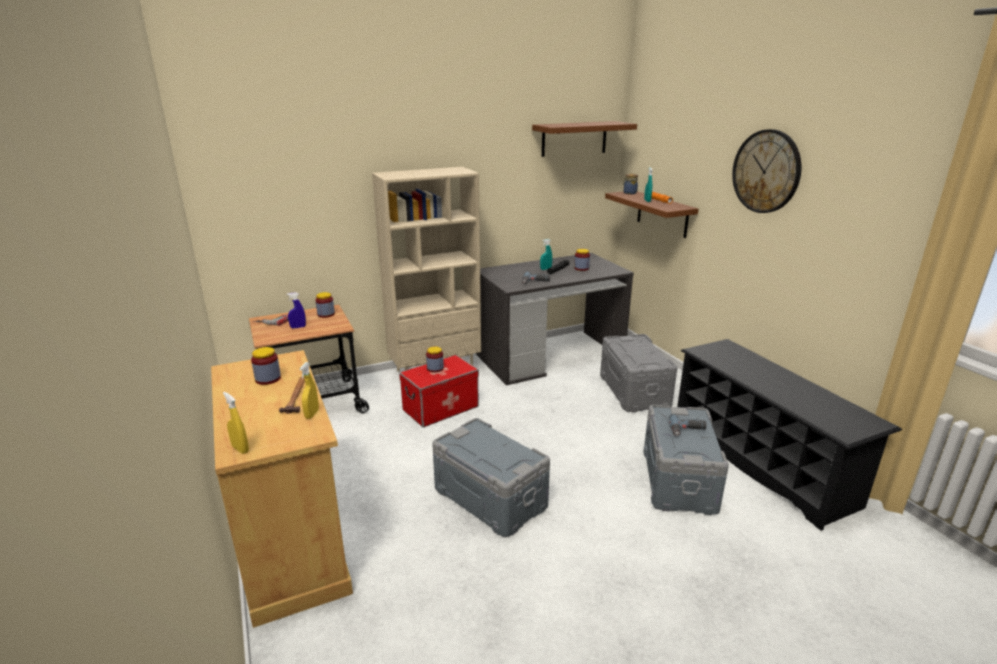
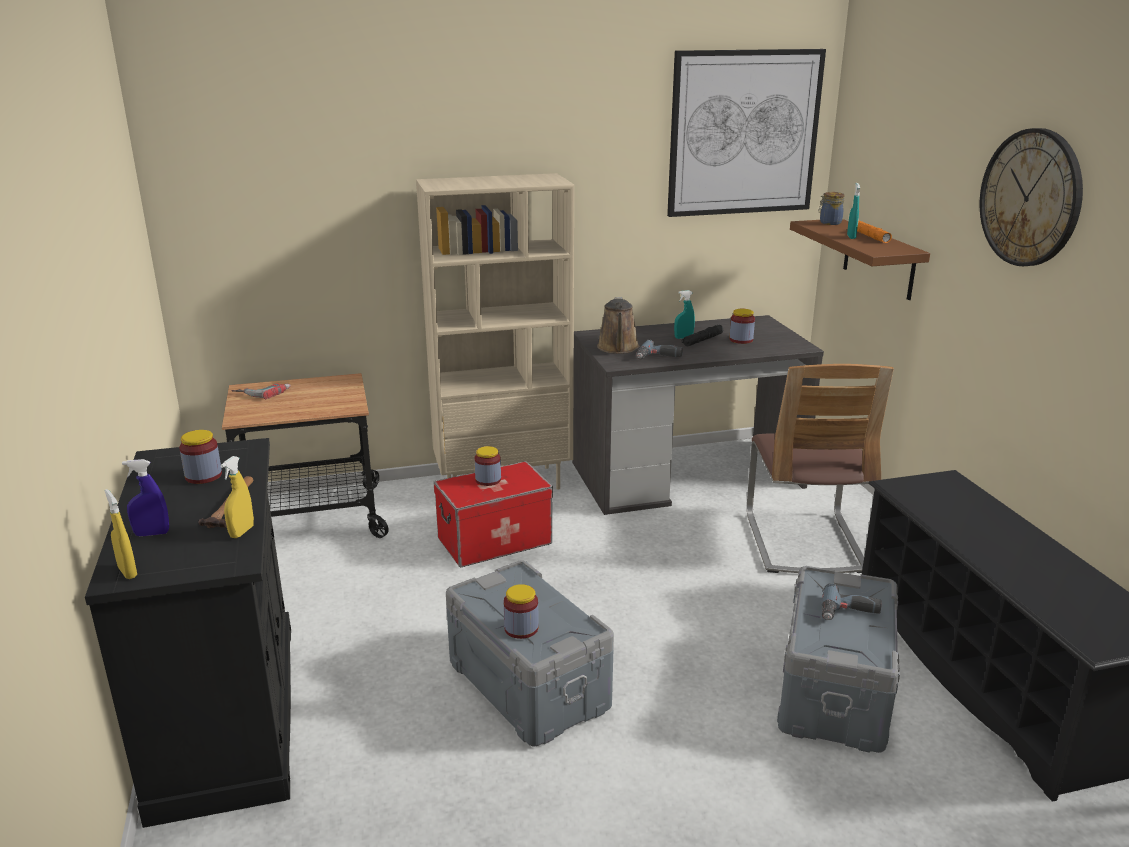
camera: 10 degrees right, 0 degrees up
beige cabinet [211,350,353,628] -> black cabinet [85,438,291,828]
blue spray bottle [287,292,306,328] -> blue spray bottle moved to [122,459,169,536]
jar [316,292,335,318] -> jar moved to [504,584,539,639]
brown shelf [532,121,637,157] -> picture [667,49,826,217]
grey storage box [600,334,677,412] -> chair [747,364,894,573]
none -> brown watering can [597,297,639,354]

